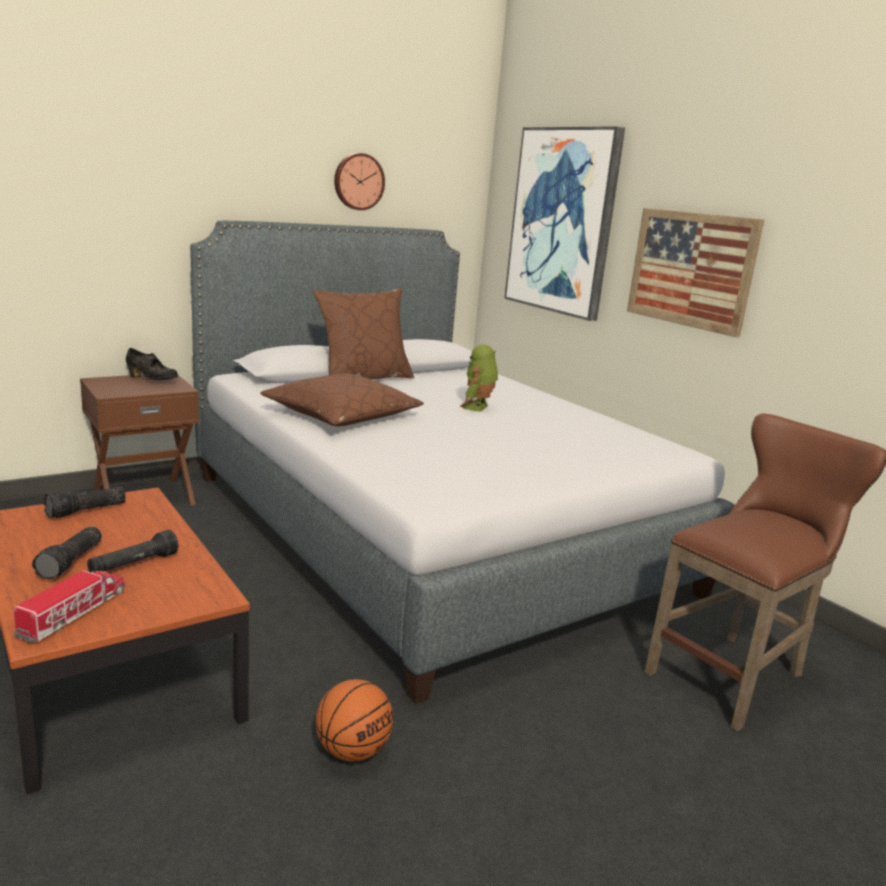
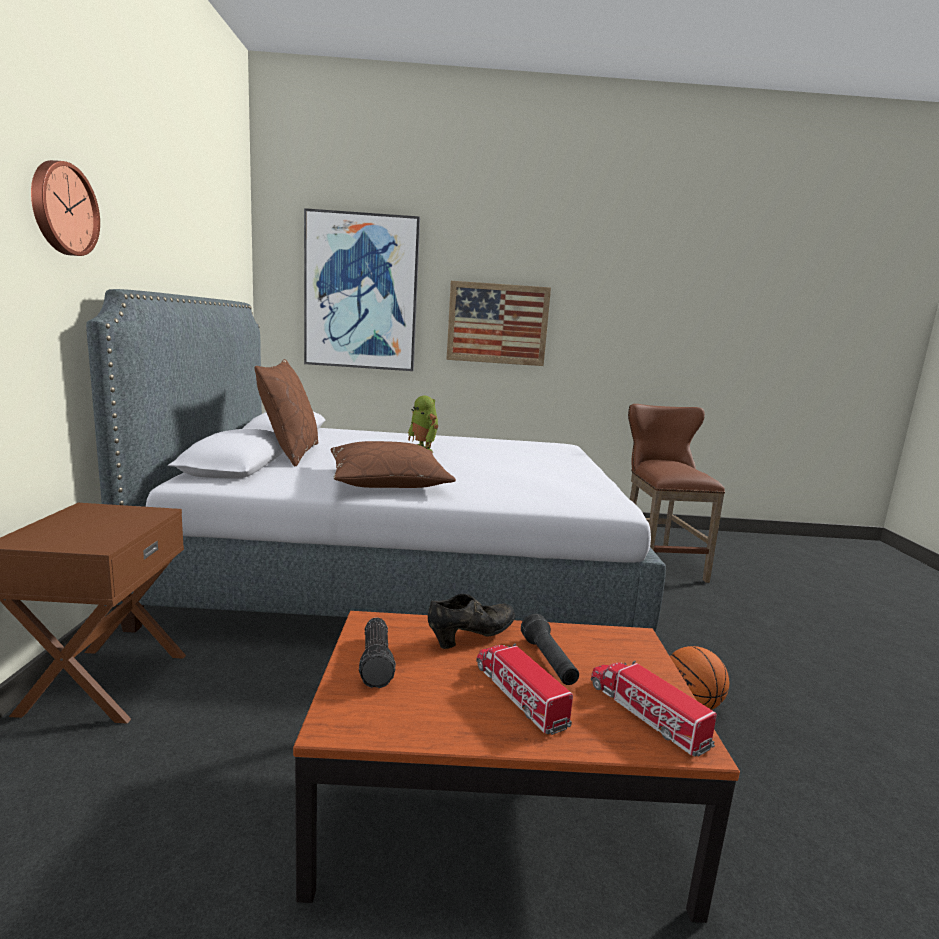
camera: 55 degrees left, 5 degrees down
flashlight [32,527,102,580] -> toy truck [476,643,573,735]
black shoe [126,348,178,380] -> black shoe moved to [428,594,515,649]
wall clock [334,153,385,210] -> wall clock moved to [31,160,100,256]

